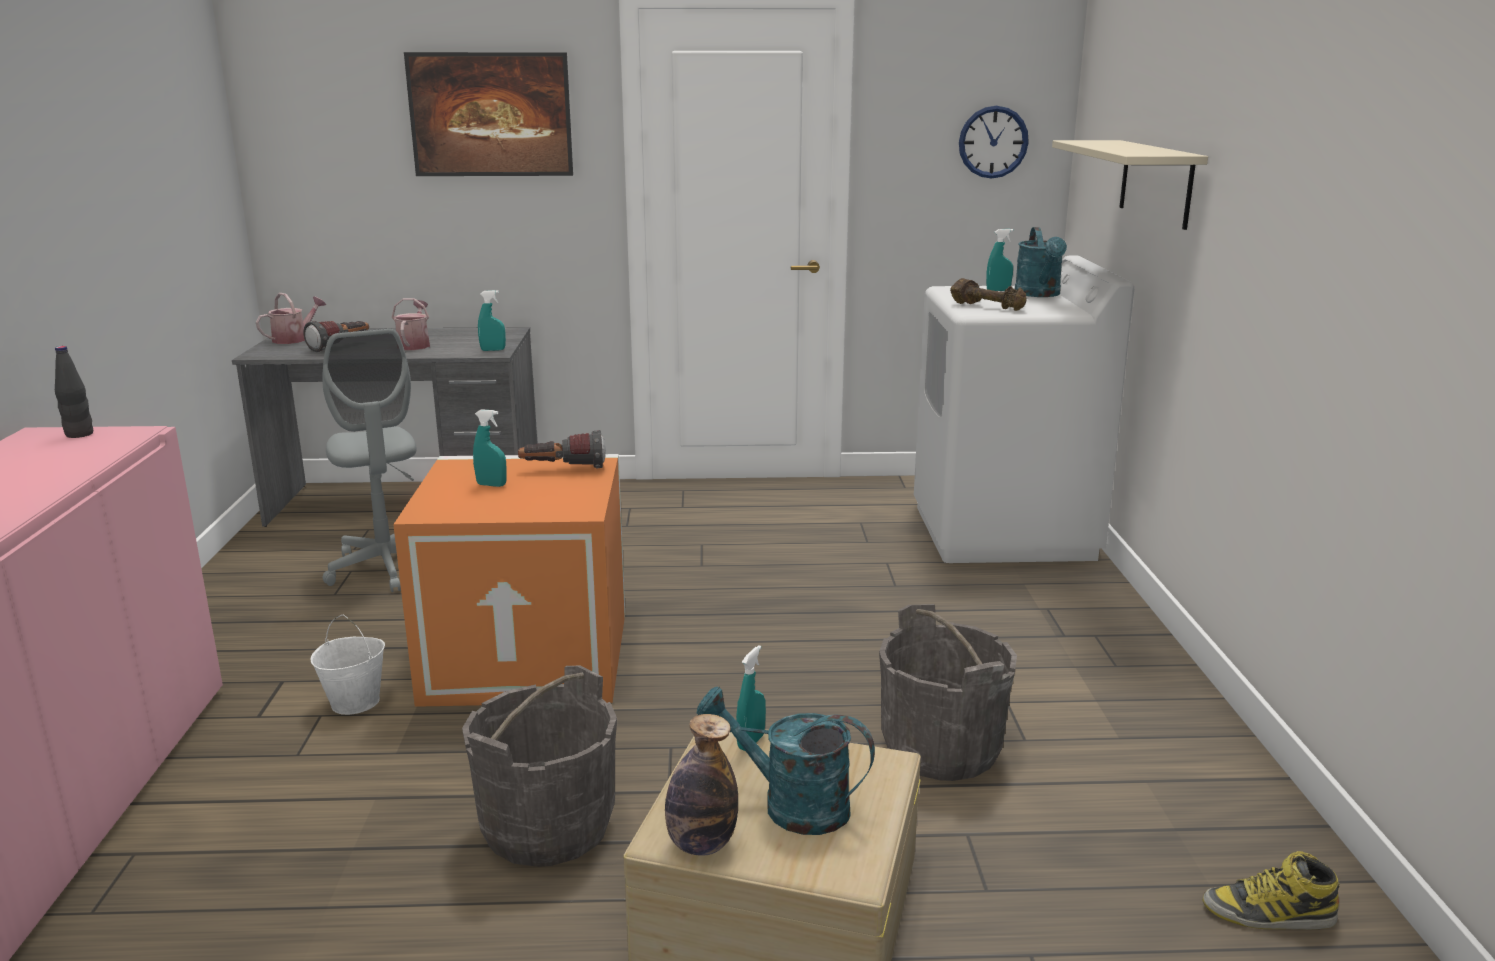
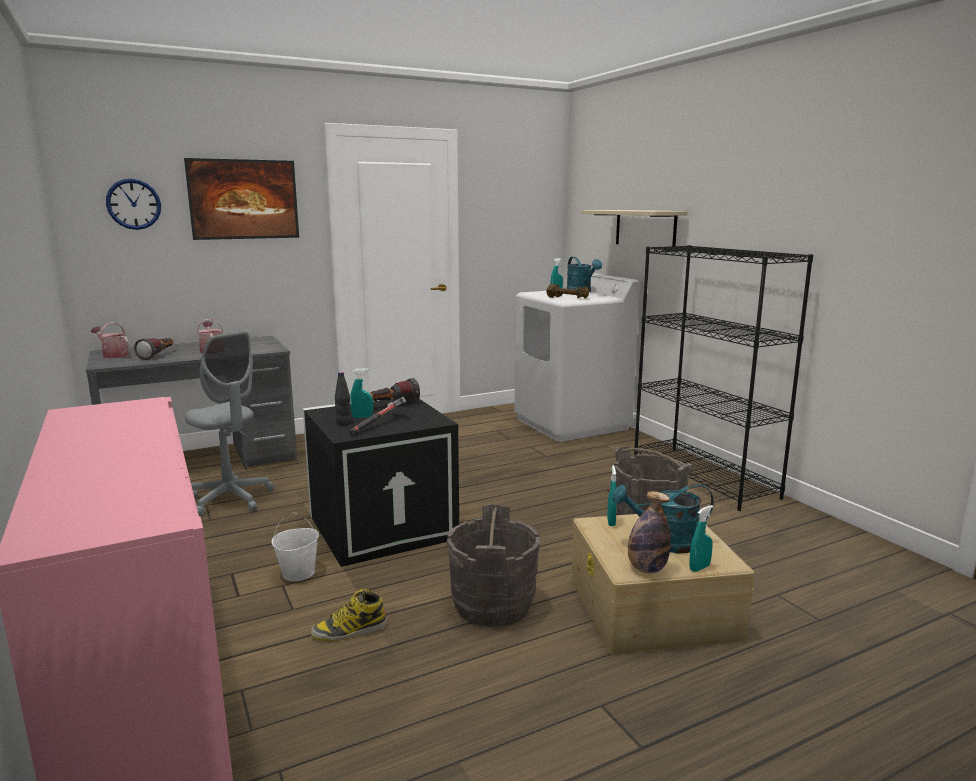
camera: 25 degrees left, 5 degrees down
black bottle [55,346,93,438] -> black bottle moved to [335,372,351,425]
watering can [256,293,326,344] -> watering can turned 75 degrees counterclockwise [91,322,129,358]
orange storage box [393,454,625,707] -> black storage box [303,399,459,567]
turquoise spray bottle [478,290,506,351] -> turquoise spray bottle moved to [689,505,713,572]
wall clock [959,106,1029,179] -> wall clock moved to [106,179,161,230]
boot [1203,851,1339,930] -> boot moved to [311,589,387,641]
none -> hammer [349,397,406,435]
none -> black bookcase [634,245,813,511]

